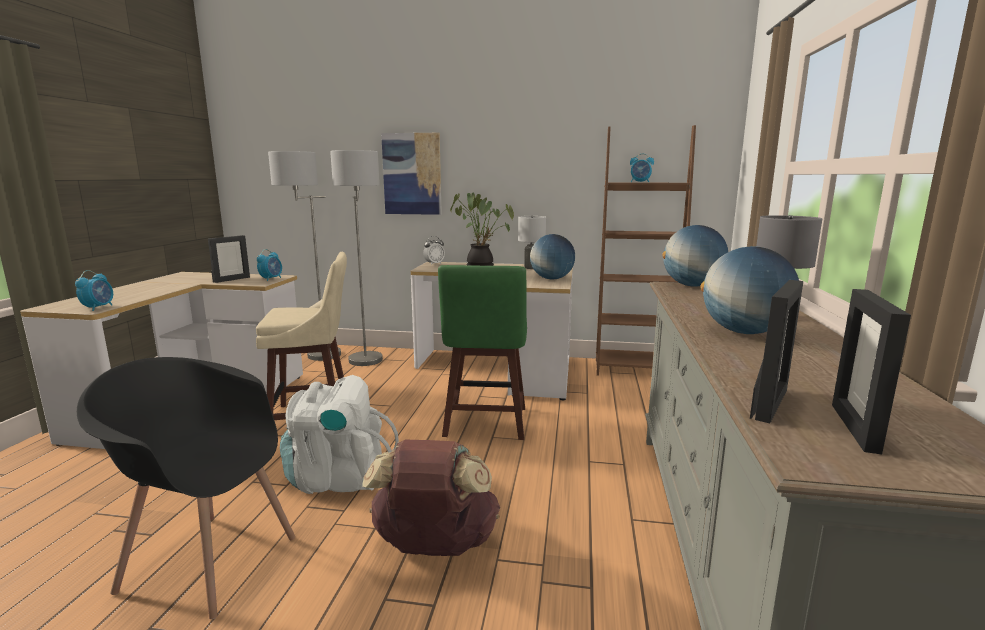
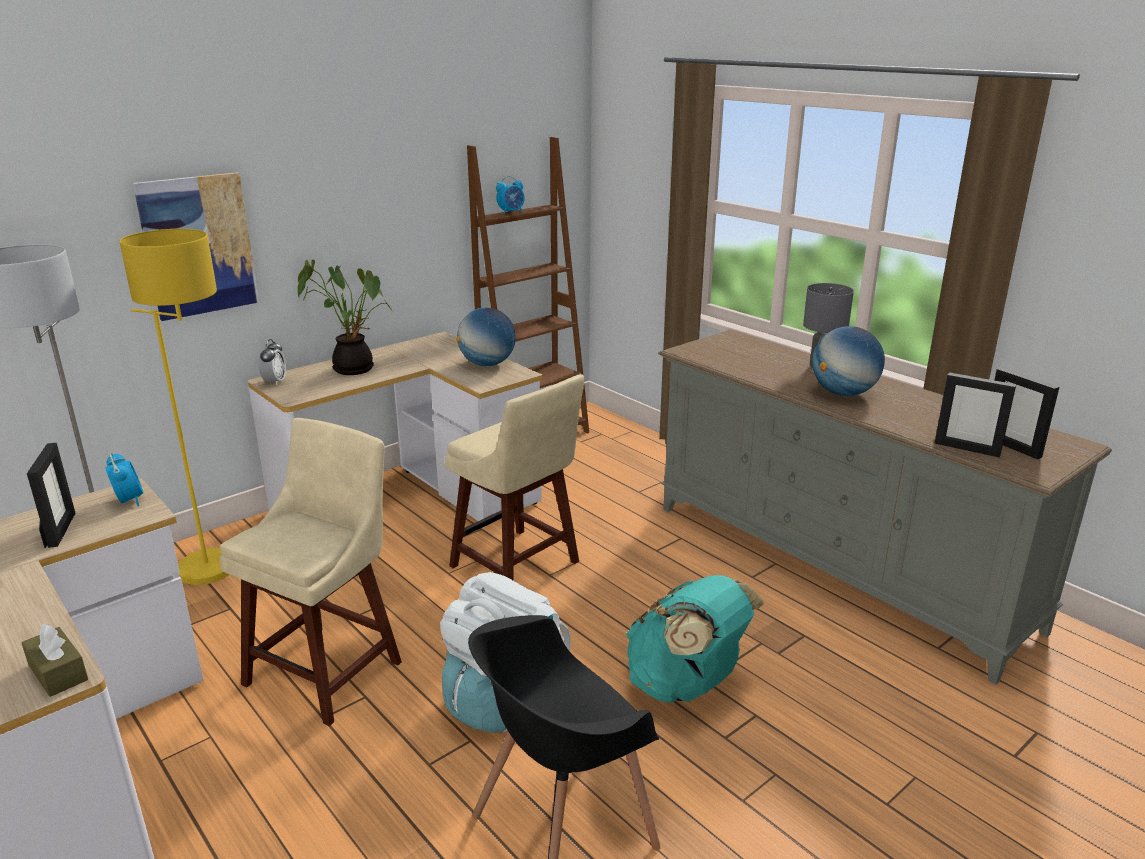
camera: 50 degrees left, 10 degrees up
alarm clock [75,270,113,311] -> brown tissue box [22,624,88,697]
grey floor lamp [330,150,383,366] -> yellow floor lamp [120,229,229,585]
brown backpack [362,440,500,556] -> turquoise backpack [626,575,764,703]
green chair [438,265,527,440] -> beige chair [445,374,585,580]
white table lamp [518,216,546,269] -> none
globe [662,225,728,287] -> none
picture frame [750,280,803,423] -> picture frame turned 135 degrees clockwise [935,372,1016,457]

